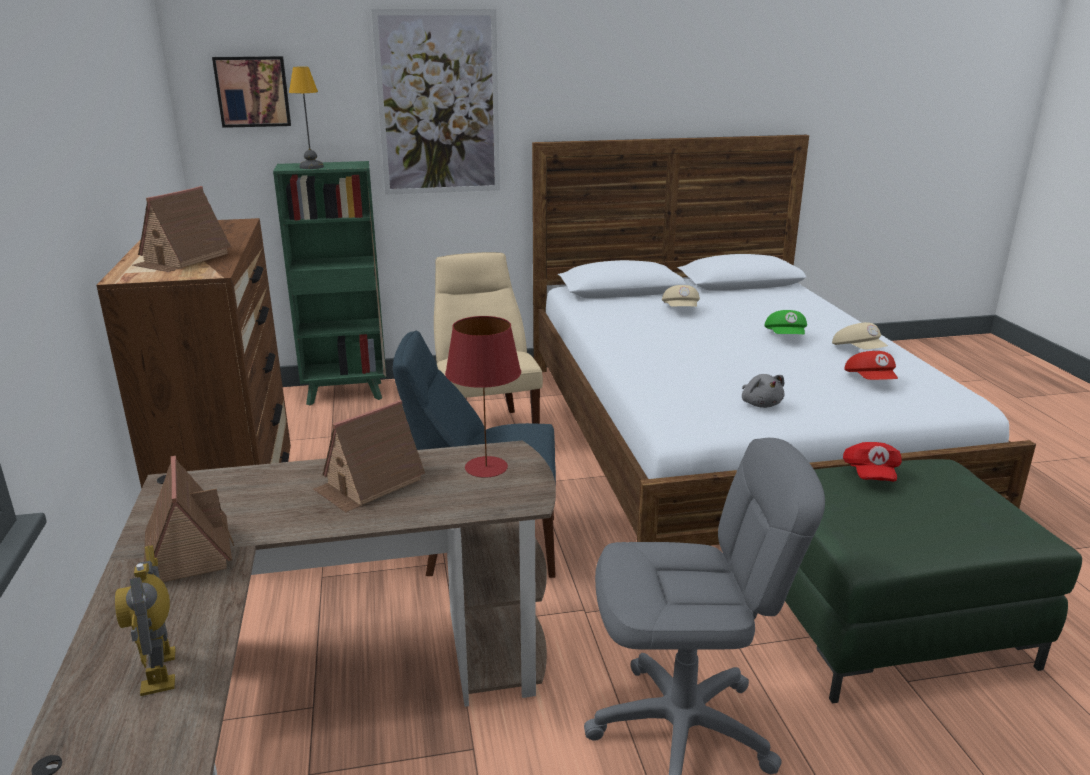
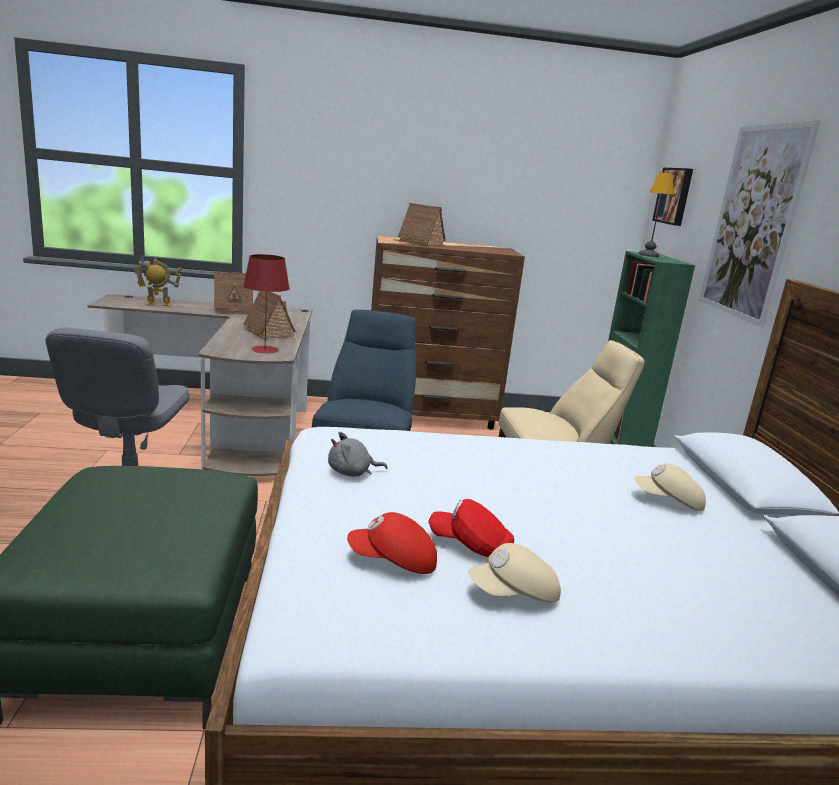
camera: 95 degrees right, 5 degrees down
green cap [764,310,807,334] -> none
red cap [843,442,902,482] -> red cap moved to [428,499,514,557]

